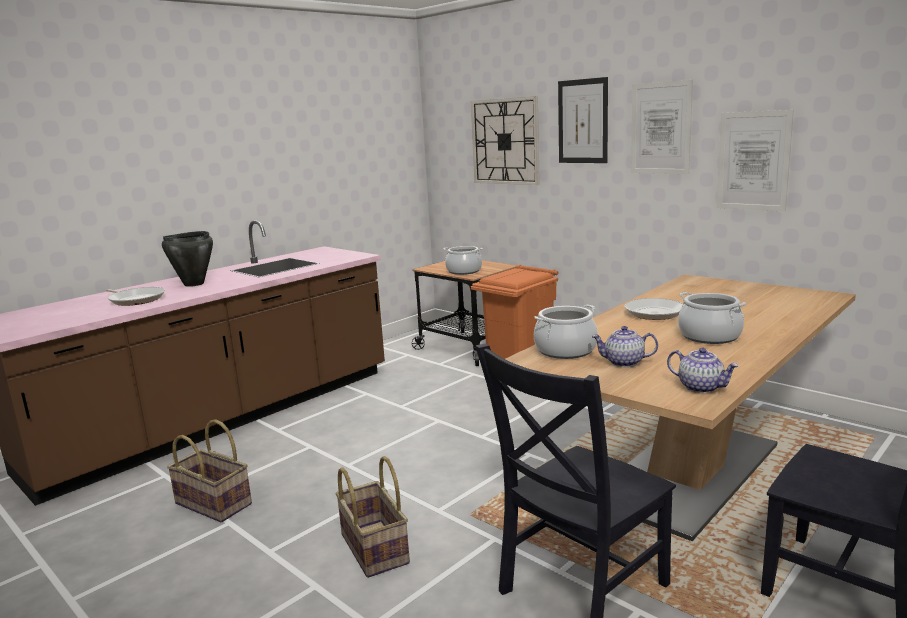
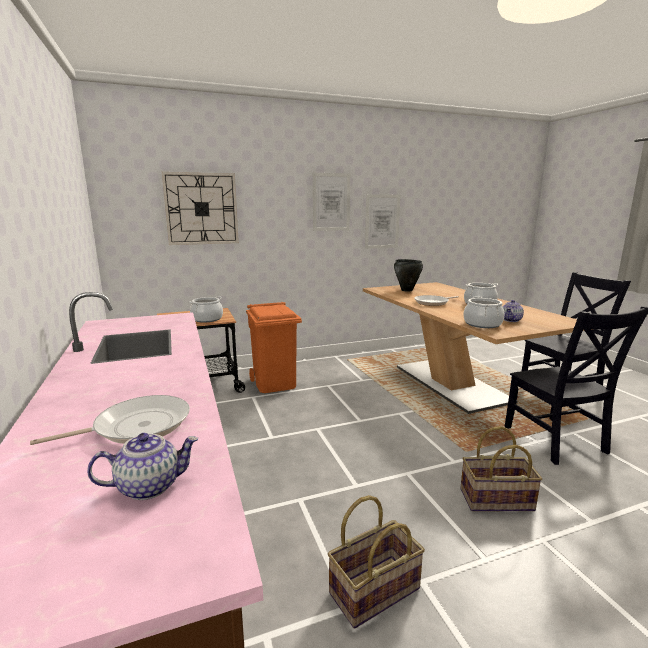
camera: 65 degrees left, 0 degrees up
black cooking pot [162,231,213,287] -> black cooking pot moved to [394,259,423,292]
picture [558,77,608,163] -> none
teapot [667,348,739,393] -> teapot moved to [87,433,198,500]

